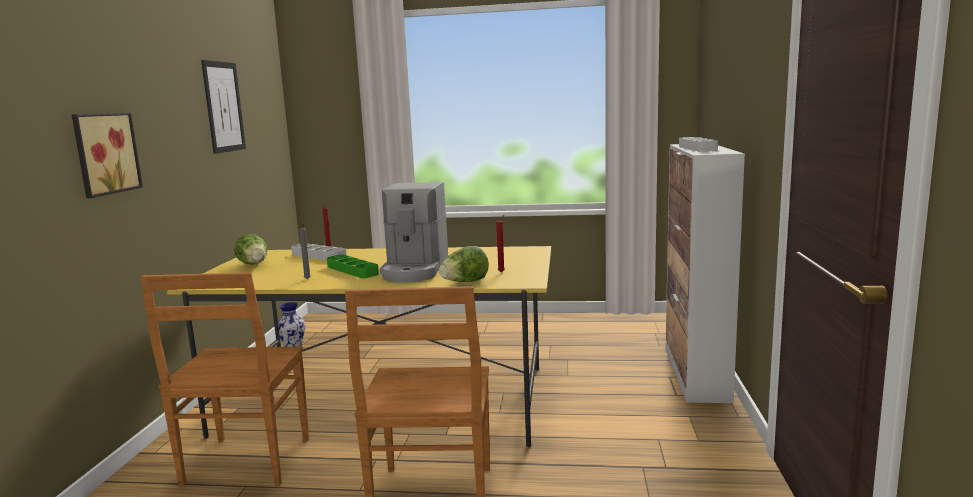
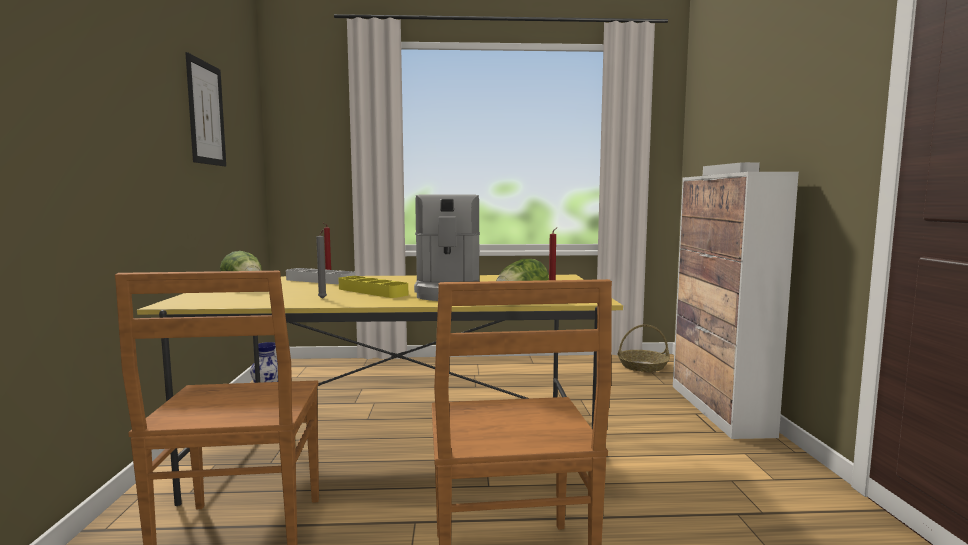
camera: 10 degrees left, 5 degrees down
picture [72,113,143,198] -> none
green tray [327,255,379,278] -> yellow tray [338,276,408,298]
none -> basket [618,324,670,372]

